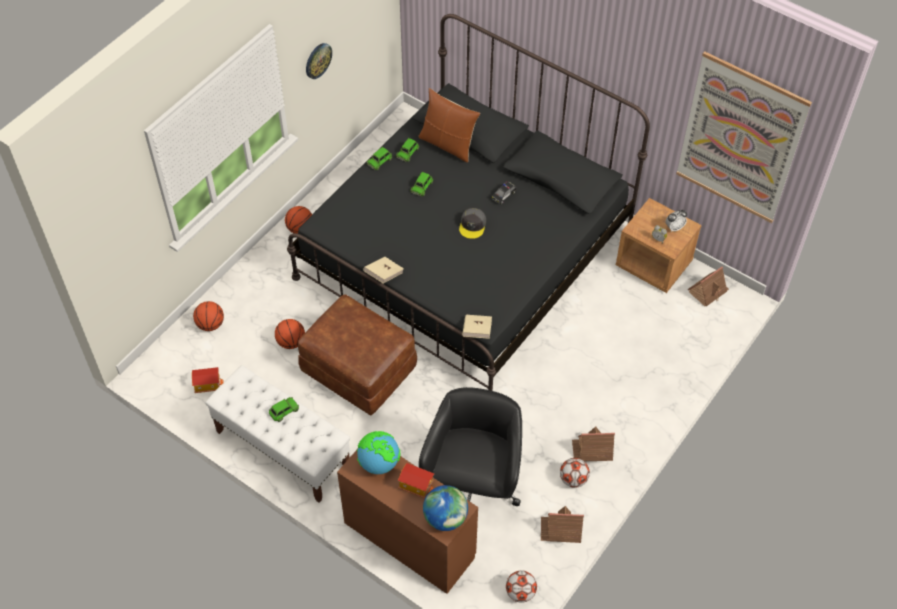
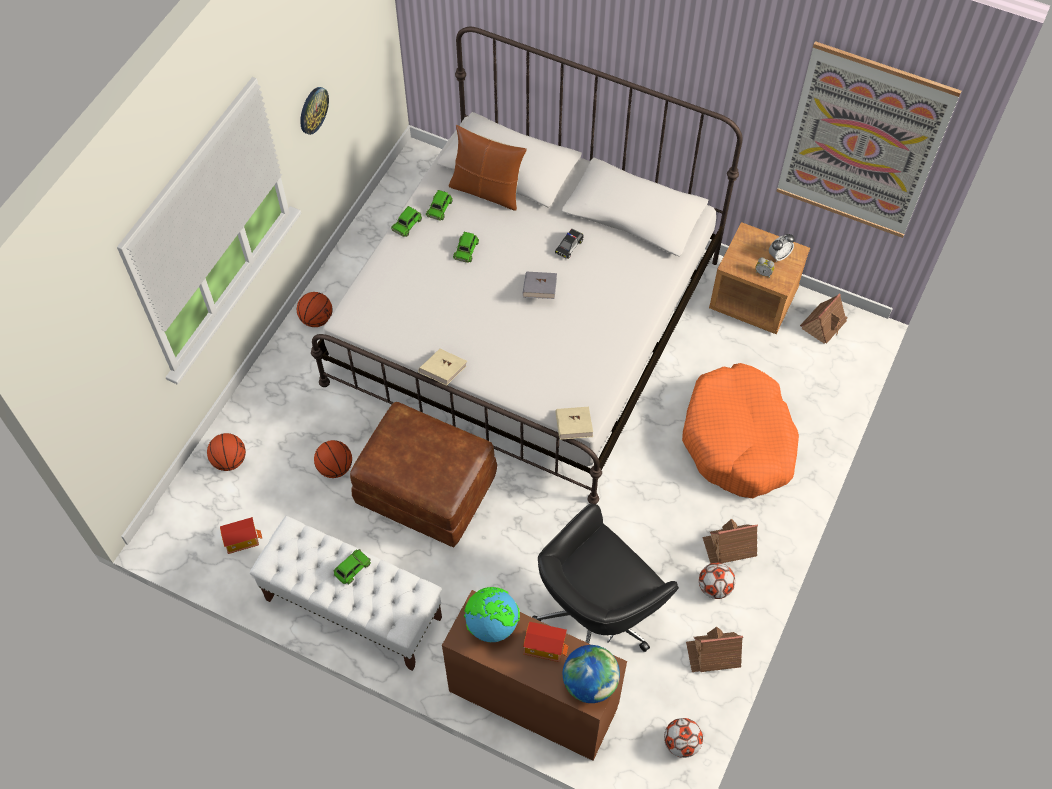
camera: 10 degrees left, 5 degrees up
black bed [287,14,650,391] -> white bed [311,27,743,504]
black office chair [419,387,522,506] -> black office chair turned 135 degrees counterclockwise [532,503,679,652]
grey cap [459,208,486,239] -> grey book [522,272,557,299]
none -> orange dog bed [682,363,799,498]

